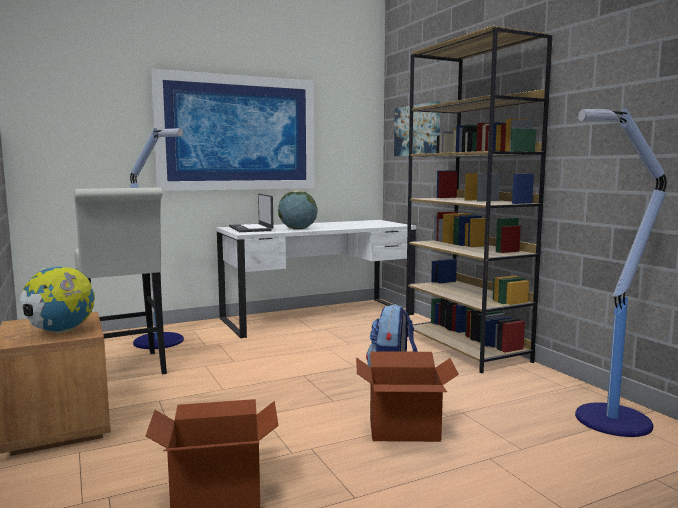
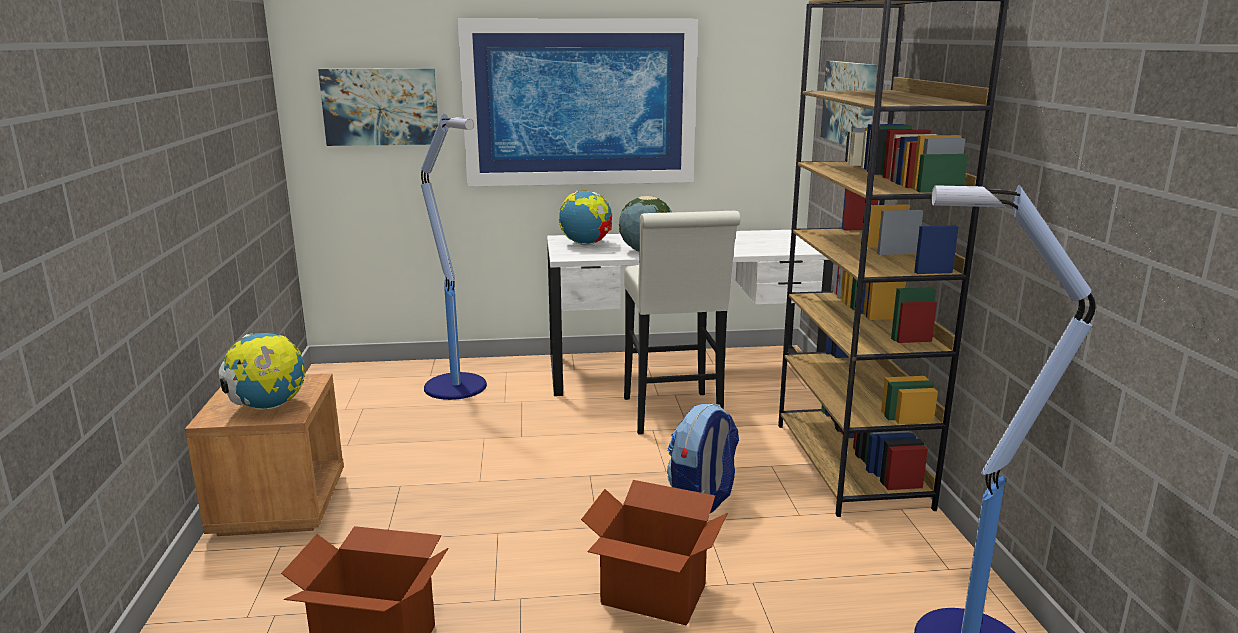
camera: 20 degrees right, 10 degrees up
white stool [74,188,167,374] -> white stool moved to [624,211,741,435]
laptop [229,194,273,232] -> globe [559,190,612,245]
none -> picture [318,68,438,146]

